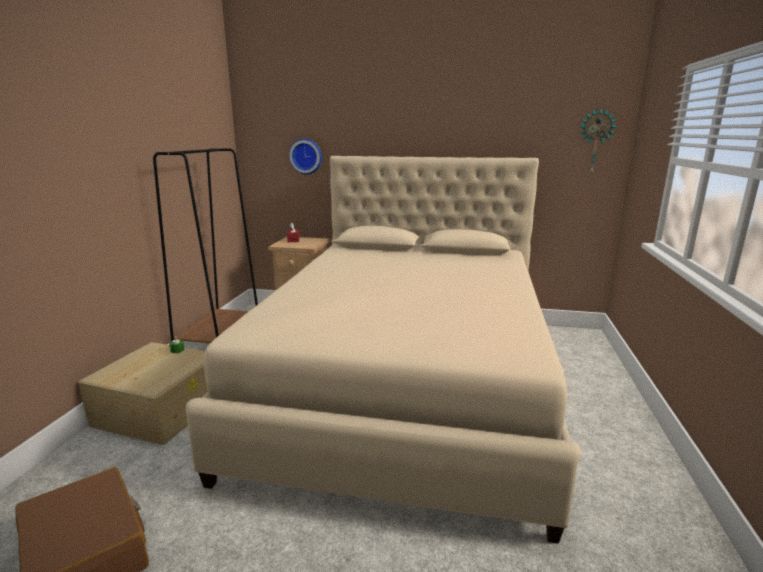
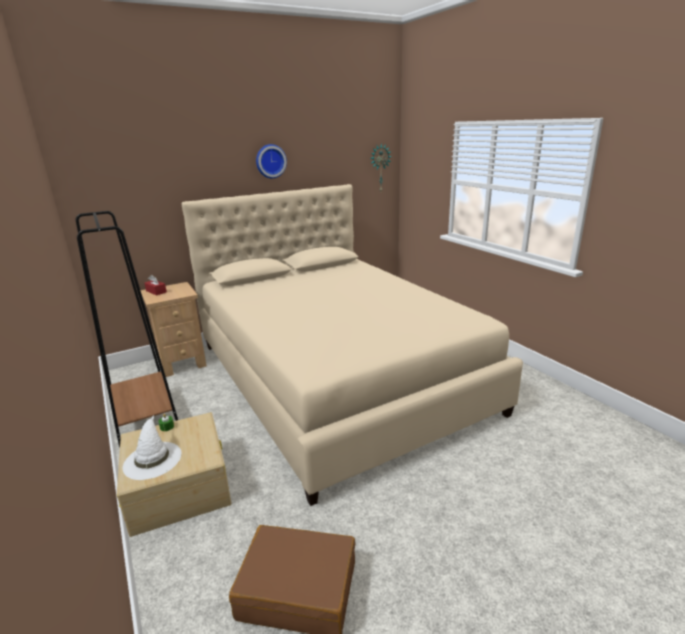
camera: 40 degrees left, 5 degrees up
wall clock [289,139,322,175] -> wall clock moved to [256,144,287,178]
none -> white hat [123,415,182,480]

